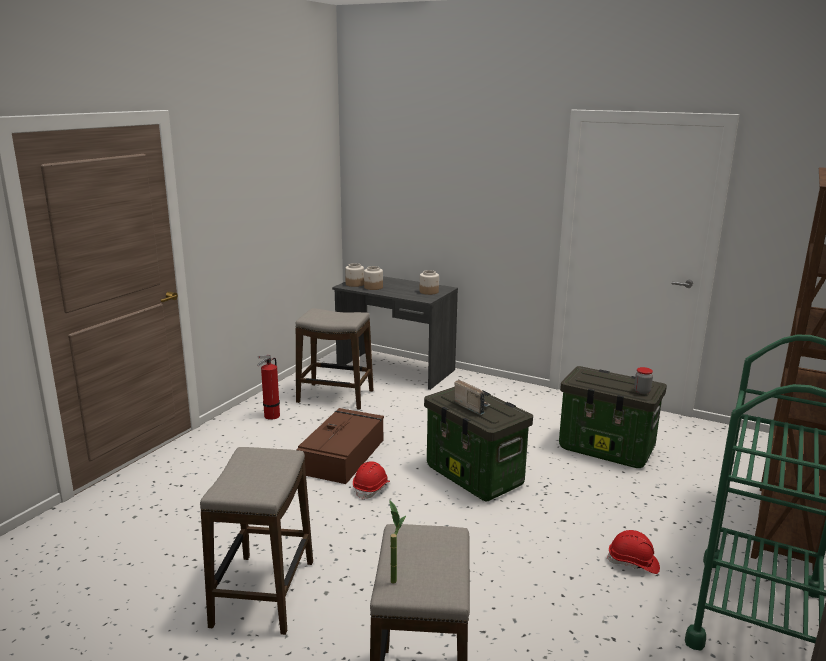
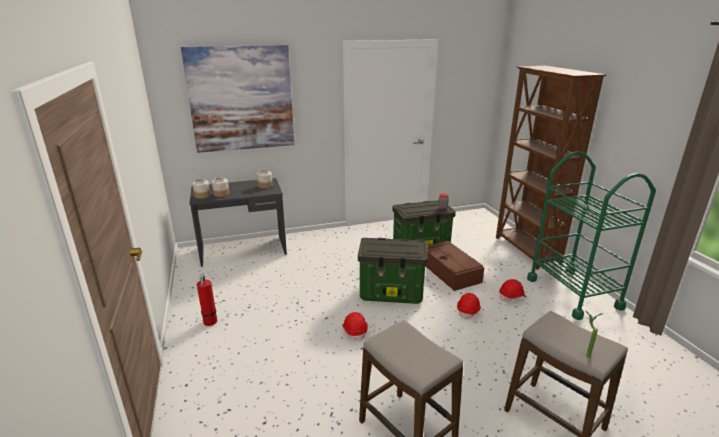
camera: 45 degrees left, 5 degrees up
stool [296,308,373,410] -> none
brown storage box [297,408,384,484] -> brown storage box moved to [425,241,484,291]
radio [454,379,491,415] -> none
none -> picture [181,45,294,153]
none -> red hard hat [457,293,481,320]

